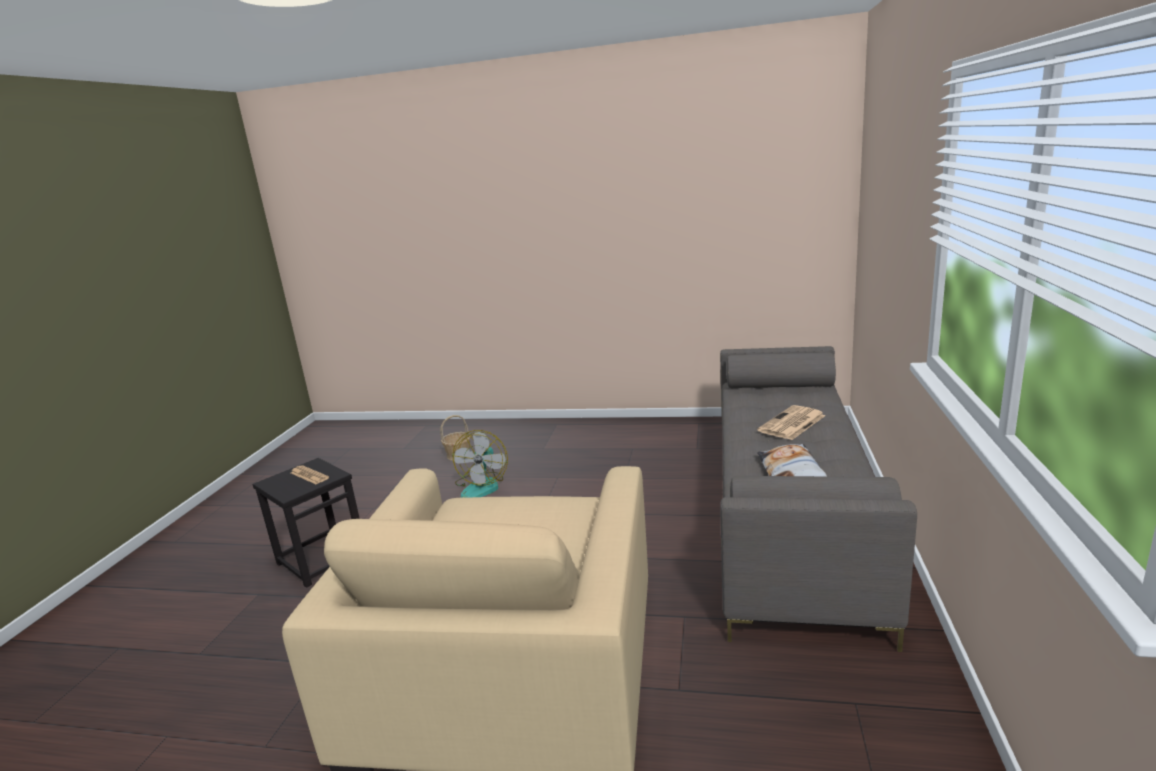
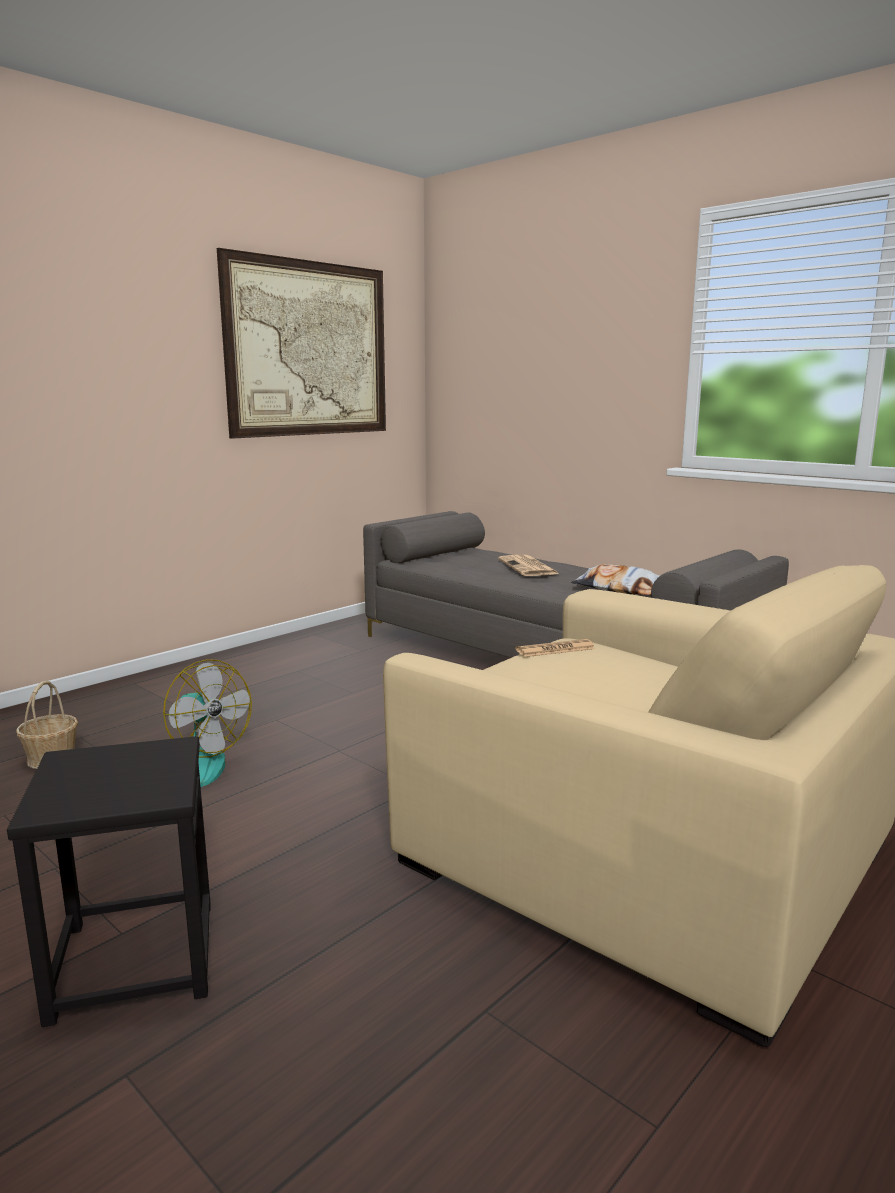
camera: 60 degrees left, 5 degrees down
newspaper [291,465,329,484] -> newspaper moved to [515,639,595,657]
none -> picture [217,248,386,439]

